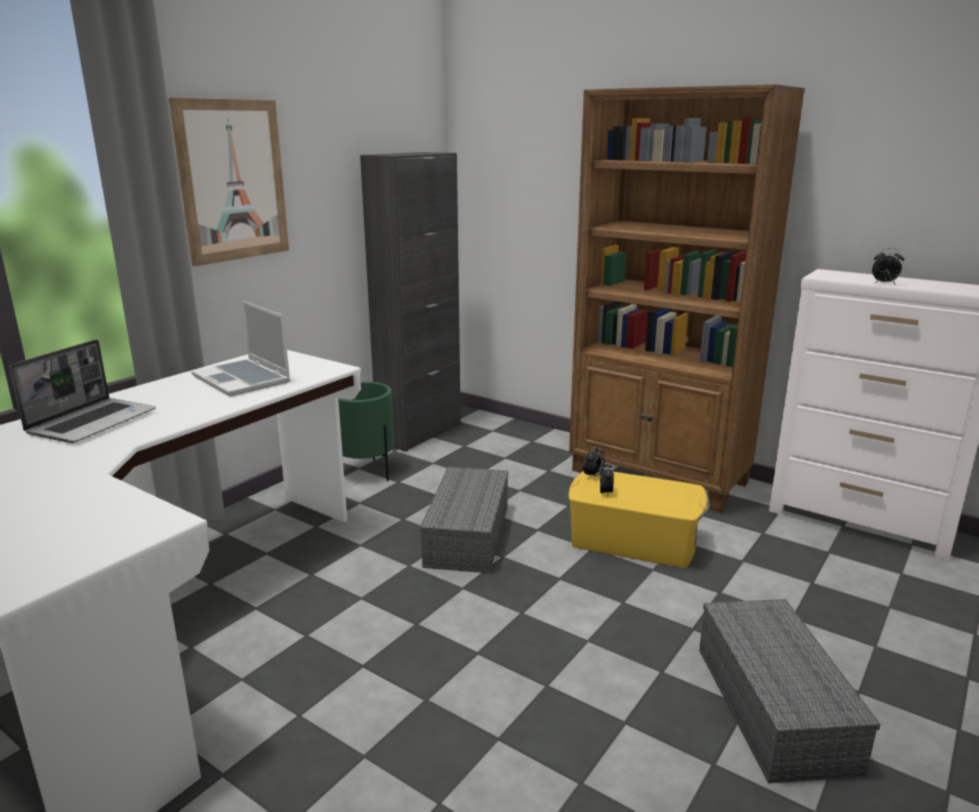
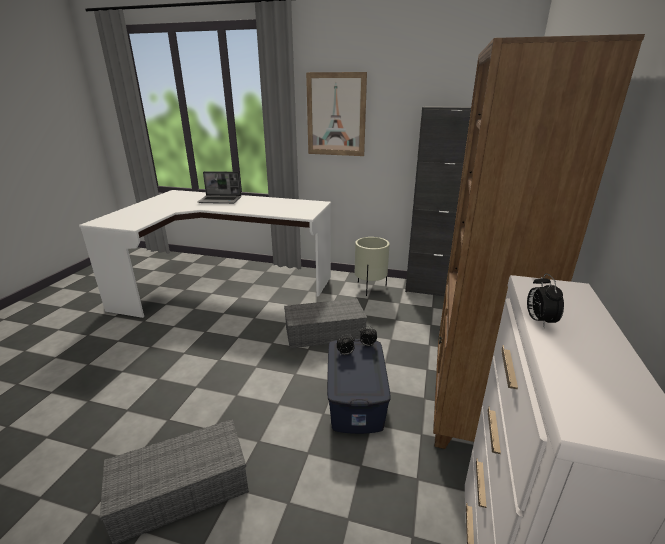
camera: 70 degrees right, 5 degrees up
laptop [192,301,291,397] -> none
green planter [338,382,394,481] -> beige planter [355,237,390,296]
yellow storage box [569,471,708,568] -> blue storage box [327,339,391,434]

